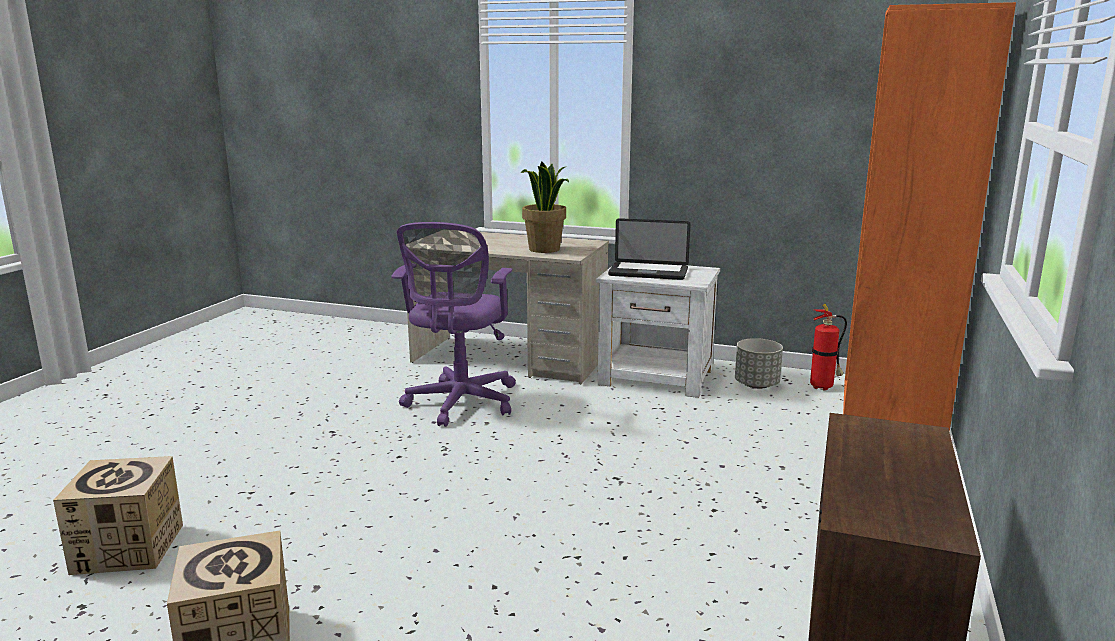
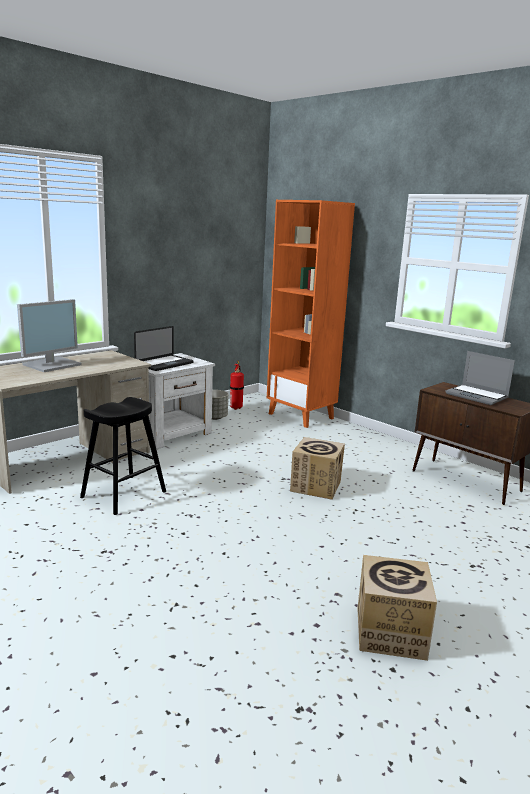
camera: 65 degrees left, 0 degrees up
cardboard box [53,456,183,575] -> cardboard box moved to [290,437,345,500]
purple office chair [391,222,516,427] -> black stool [80,397,166,515]
potted plant [521,162,569,253] -> none
none -> monitor [17,299,82,372]
none -> laptop [445,351,515,405]

